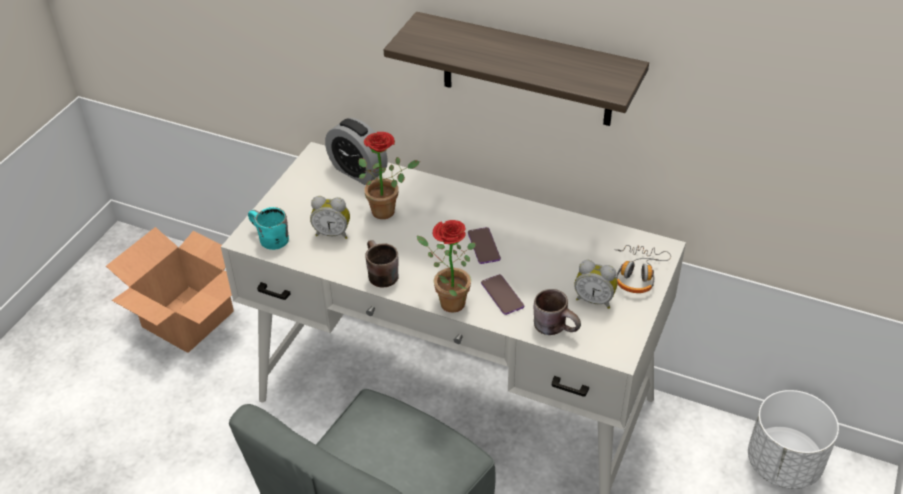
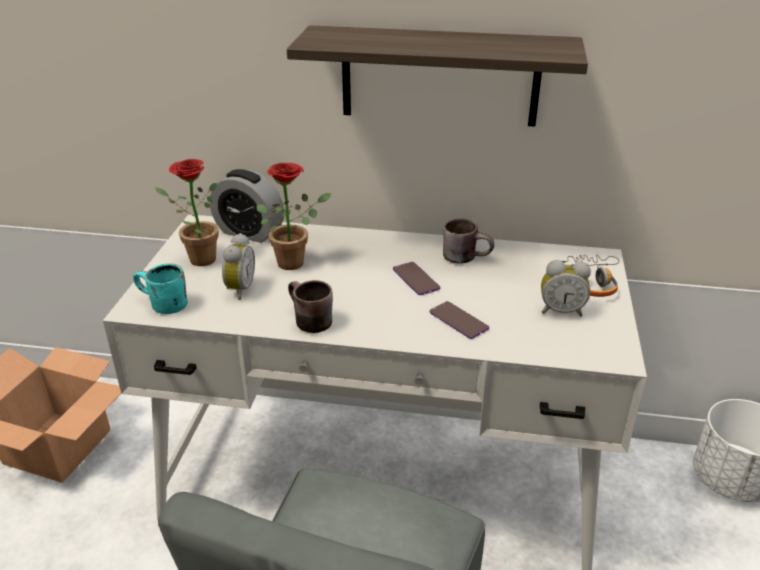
camera: 15 degrees left, 10 degrees down
alarm clock [310,196,350,239] -> alarm clock turned 75 degrees counterclockwise [222,233,255,300]
potted plant [417,220,476,313] -> potted plant moved to [155,159,219,266]
brown mug [534,289,581,335] -> brown mug moved to [443,218,494,264]

